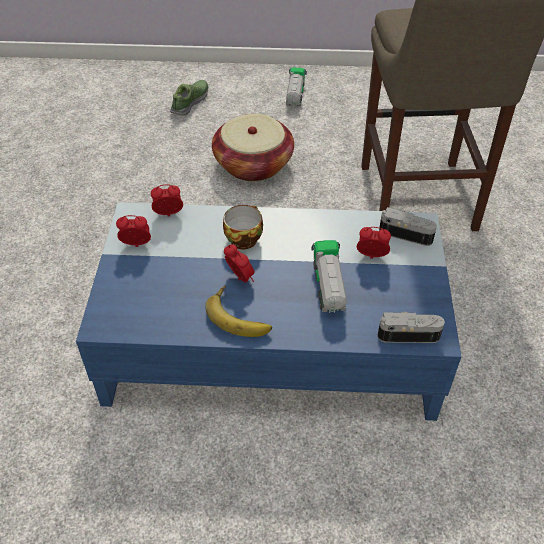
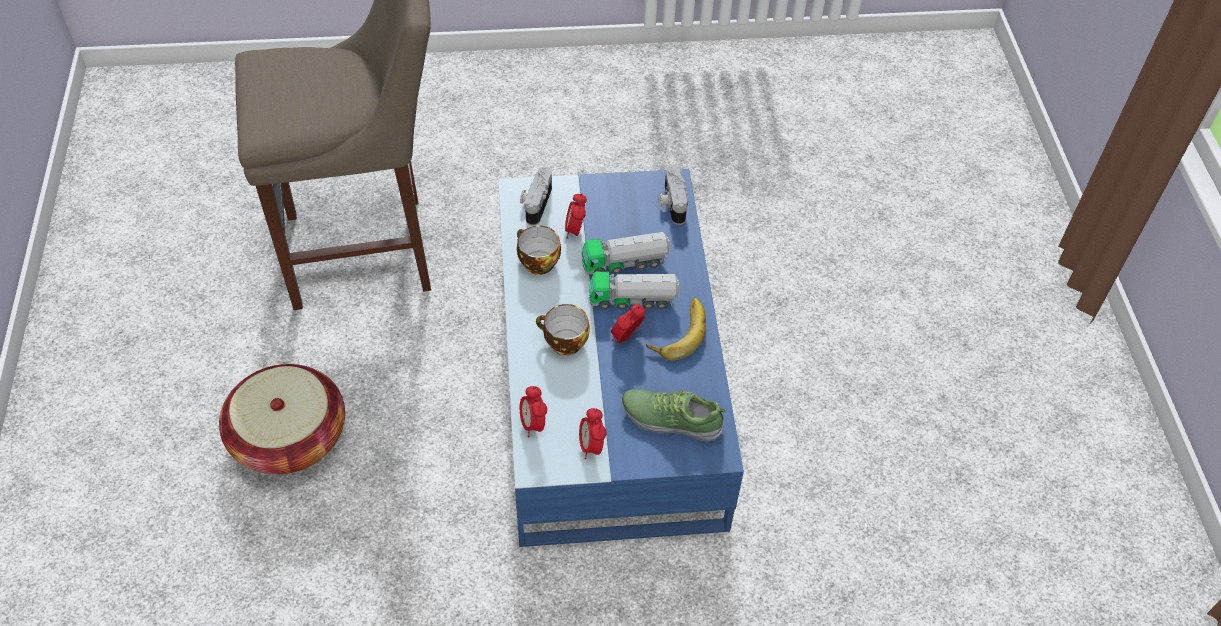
camera: 100 degrees left, 5 degrees up
shoe [170,80,208,116] -> shoe moved to [622,389,726,442]
toy truck [286,68,307,106] -> toy truck moved to [589,271,680,310]
none -> cup [517,226,561,275]

